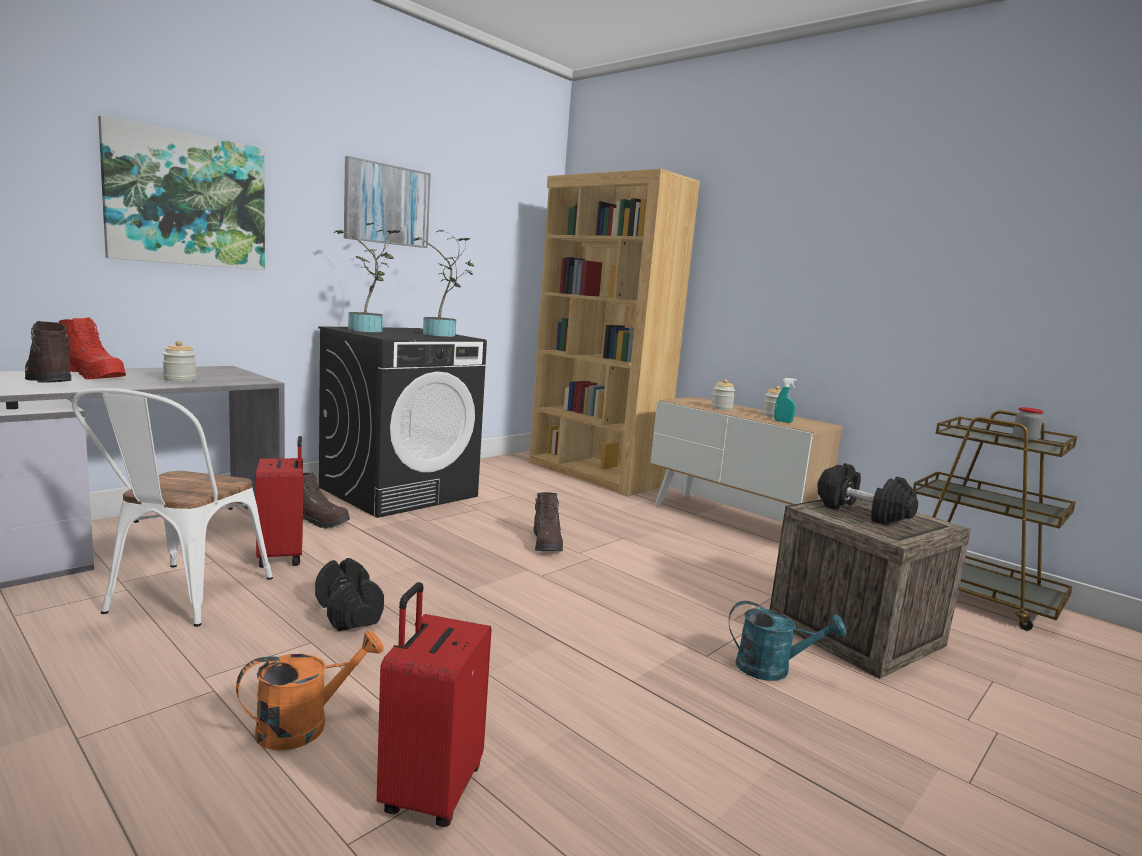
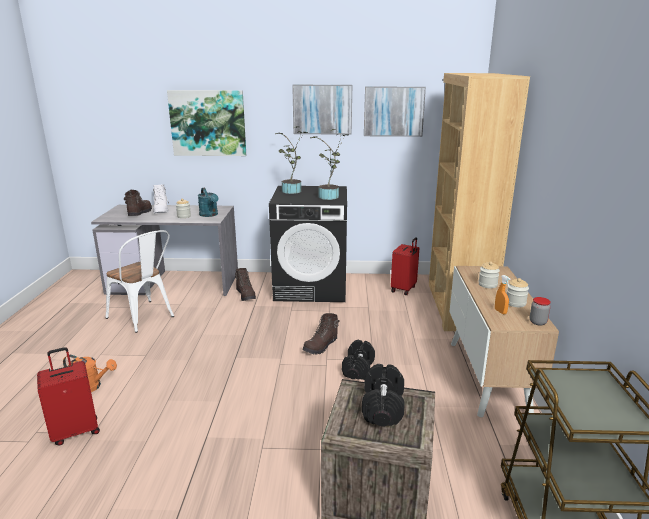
camera: 50 degrees right, 10 degrees up
red boot [59,317,126,379] -> white boot [153,184,169,214]
white chair [72,388,273,627] -> white chair turned 105 degrees counterclockwise [105,230,174,333]
red suitcase [256,436,303,568] -> red suitcase moved to [391,237,419,295]
black dumbbell [315,558,384,631] -> black dumbbell moved to [342,340,375,380]
turquoise watering can [729,601,846,681] -> turquoise watering can moved to [198,188,218,217]
turquoise spray bottle [774,378,797,423] -> orange spray bottle [495,275,510,314]
jar [1012,407,1044,443] -> jar moved to [530,297,551,326]
none -> picture [364,87,426,137]

